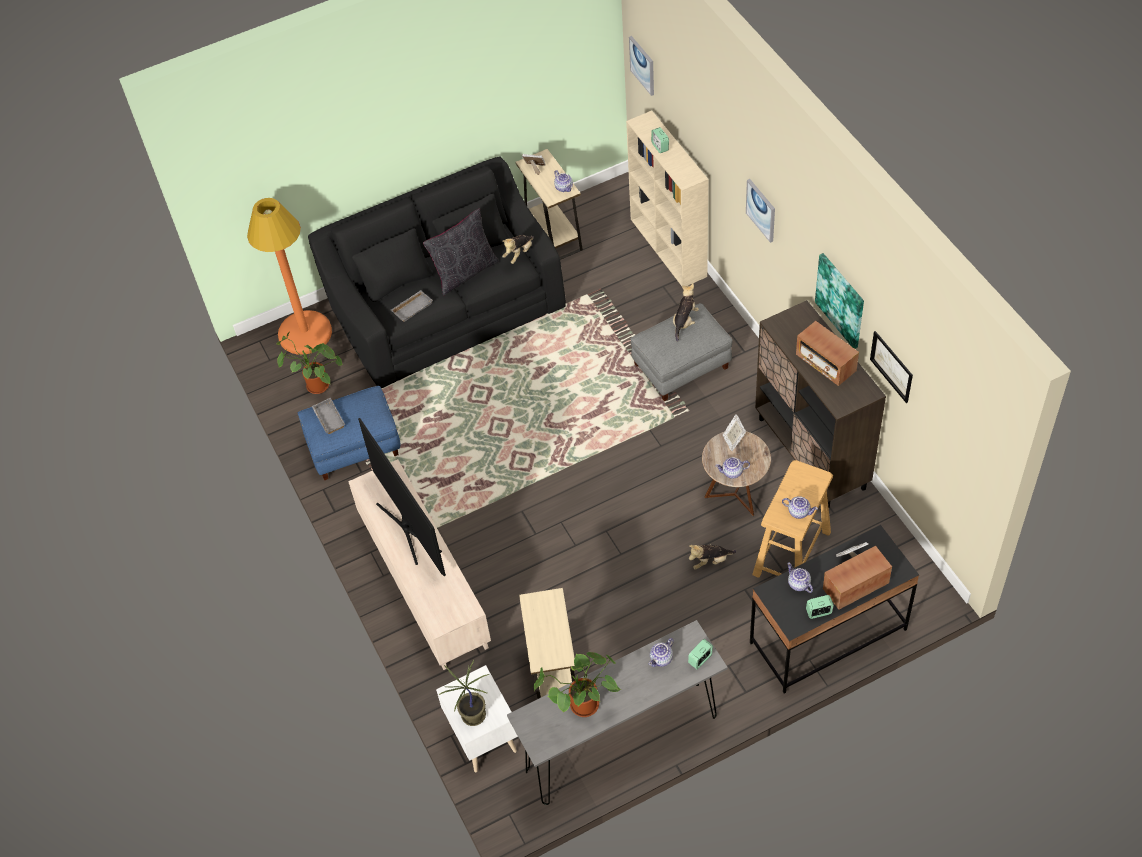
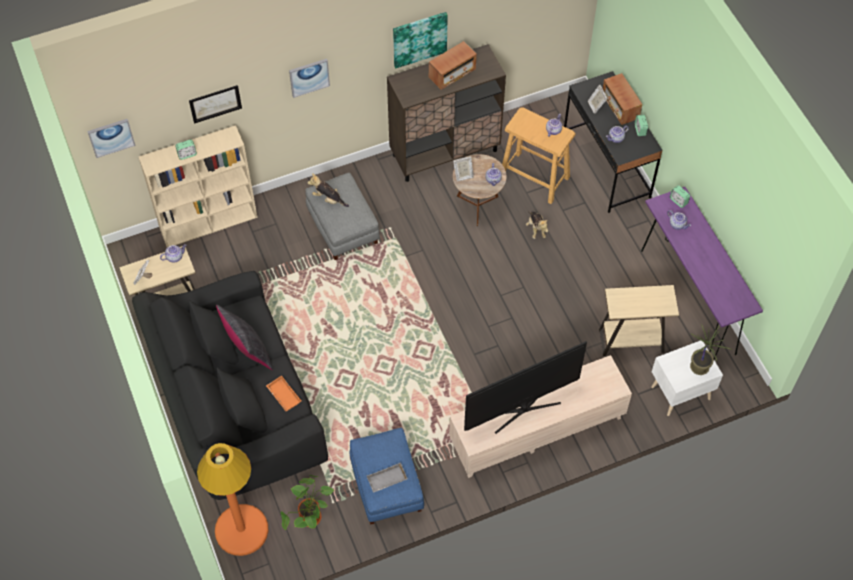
camera: 90 degrees left, 5 degrees up
grey tray [391,290,433,322] -> orange tray [266,375,301,411]
plush toy [502,235,534,264] -> none
grey console table [507,620,728,805] -> purple console table [641,187,763,360]
potted plant [534,652,621,717] -> none
picture [870,331,913,403] -> picture moved to [189,85,242,124]

